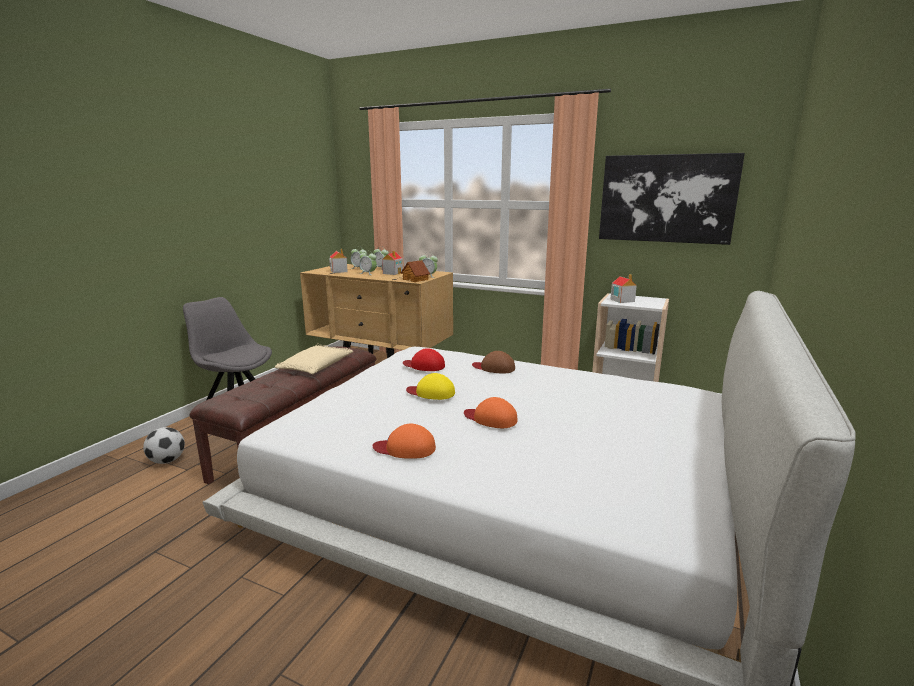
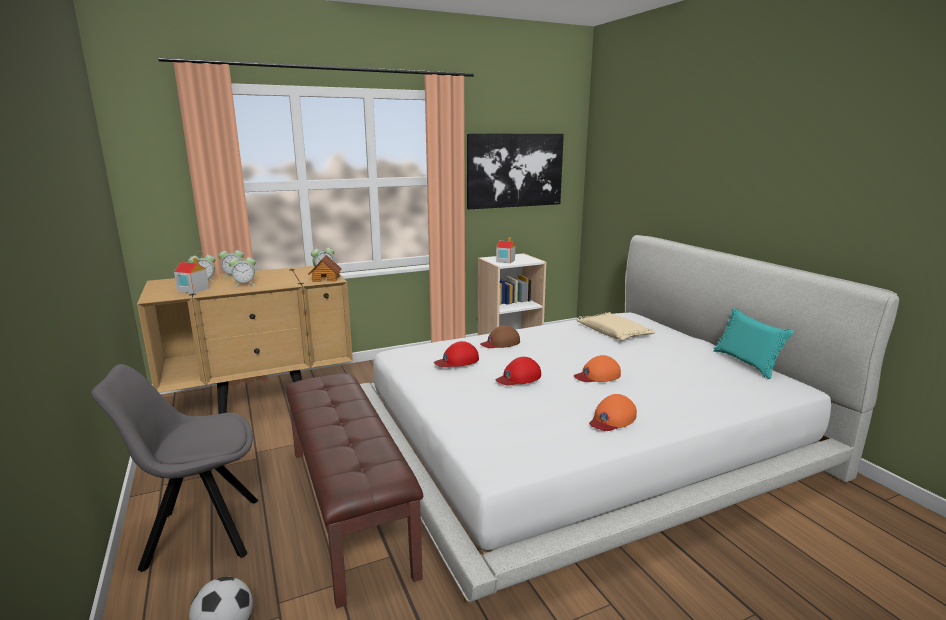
camera: 50 degrees left, 0 degrees up
beige pillow [275,343,353,374] -> beige pillow moved to [577,312,655,341]
toy house [382,250,403,275] -> none
yellow cap [406,373,455,400] -> red cap [496,357,541,385]
none -> turquoise pillow [713,308,794,379]

